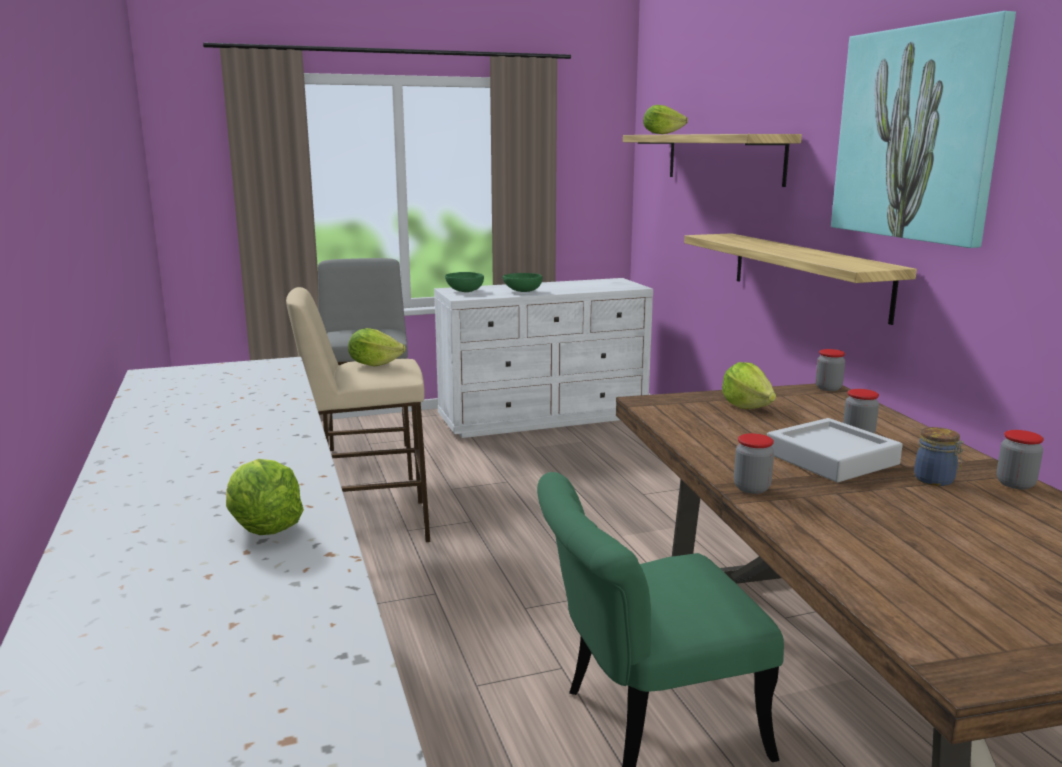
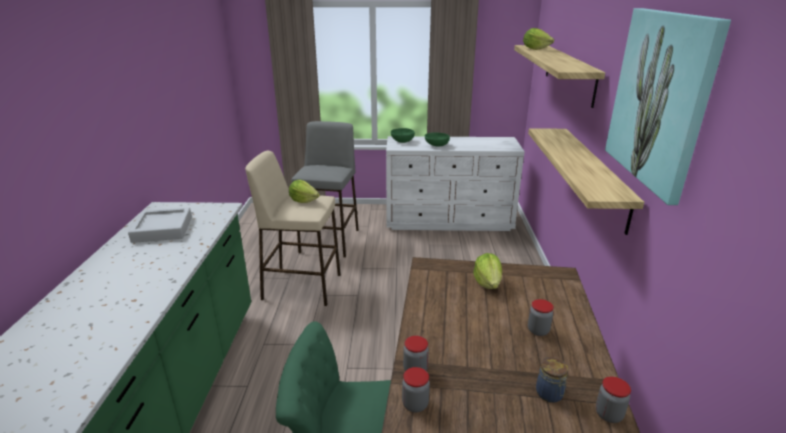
camera: 20 degrees right, 10 degrees up
lettuce [226,459,304,535] -> none
grey tray [767,418,902,482] -> grey tray moved to [128,208,192,243]
jar [815,349,845,391] -> jar moved to [402,367,430,412]

